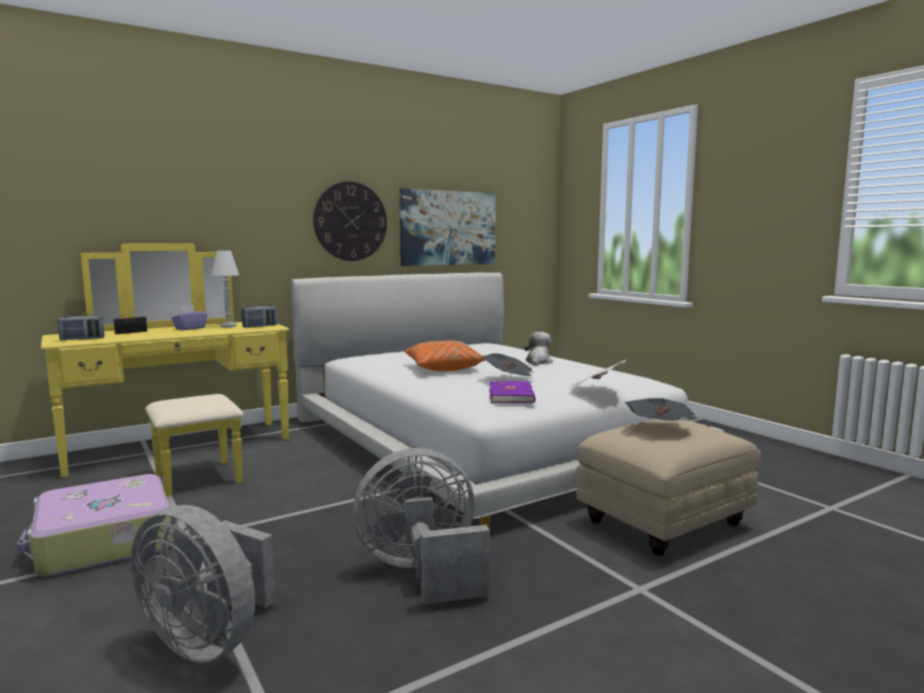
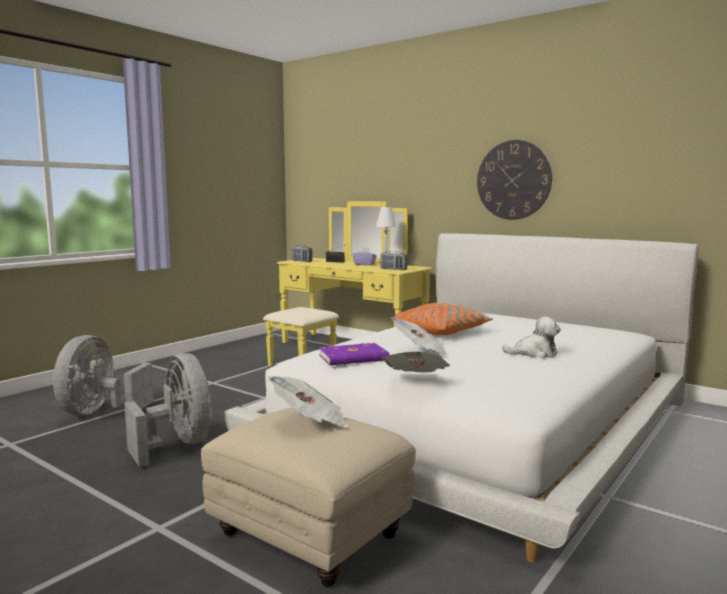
camera: 70 degrees right, 0 degrees up
suitcase [17,474,173,577] -> none
picture [400,188,496,266] -> none

